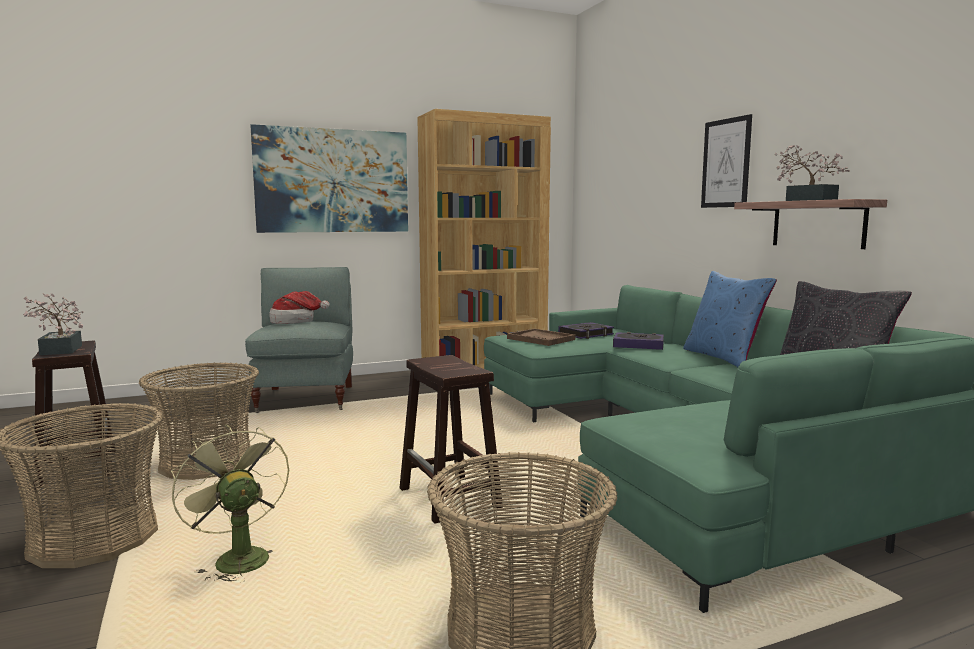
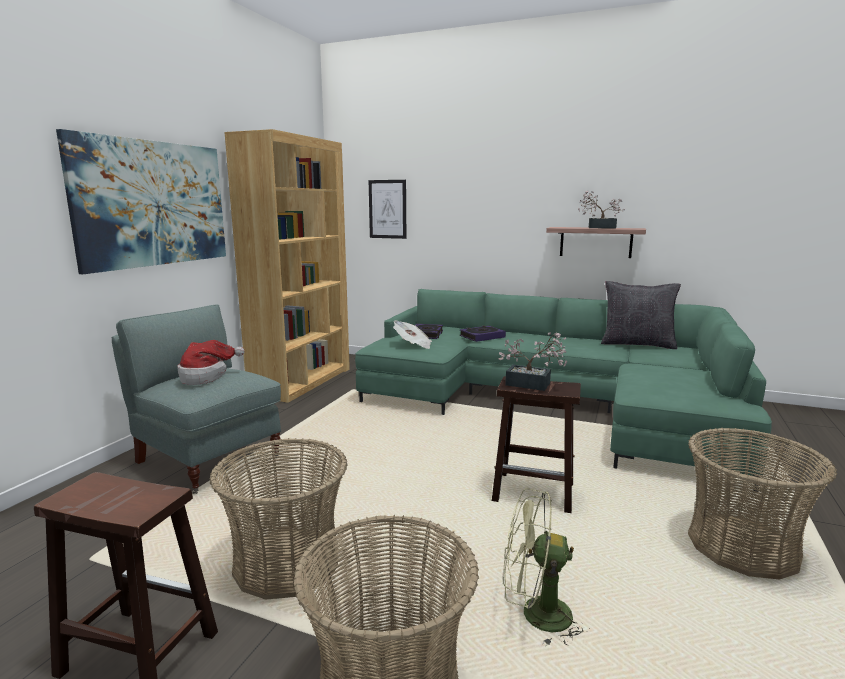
camera: 45 degrees left, 5 degrees up
potted plant [23,293,84,355] -> potted plant moved to [498,332,567,391]
brown tray [507,328,575,346] -> newspaper [393,321,432,349]
blue pillow [683,271,777,367] -> none
picture [701,114,752,208] -> picture moved to [369,180,406,239]

